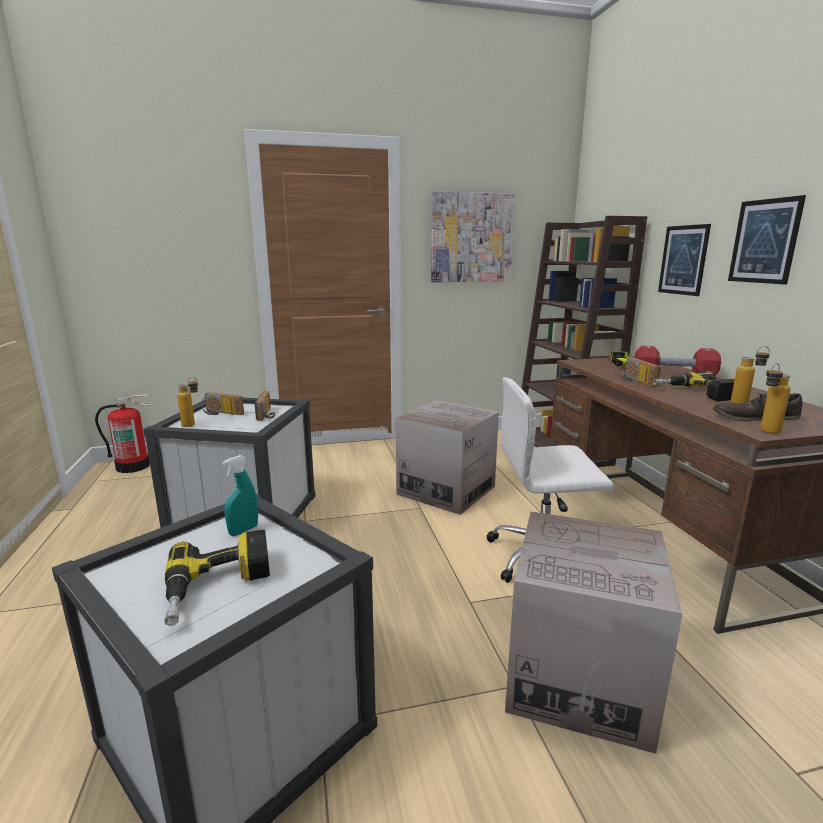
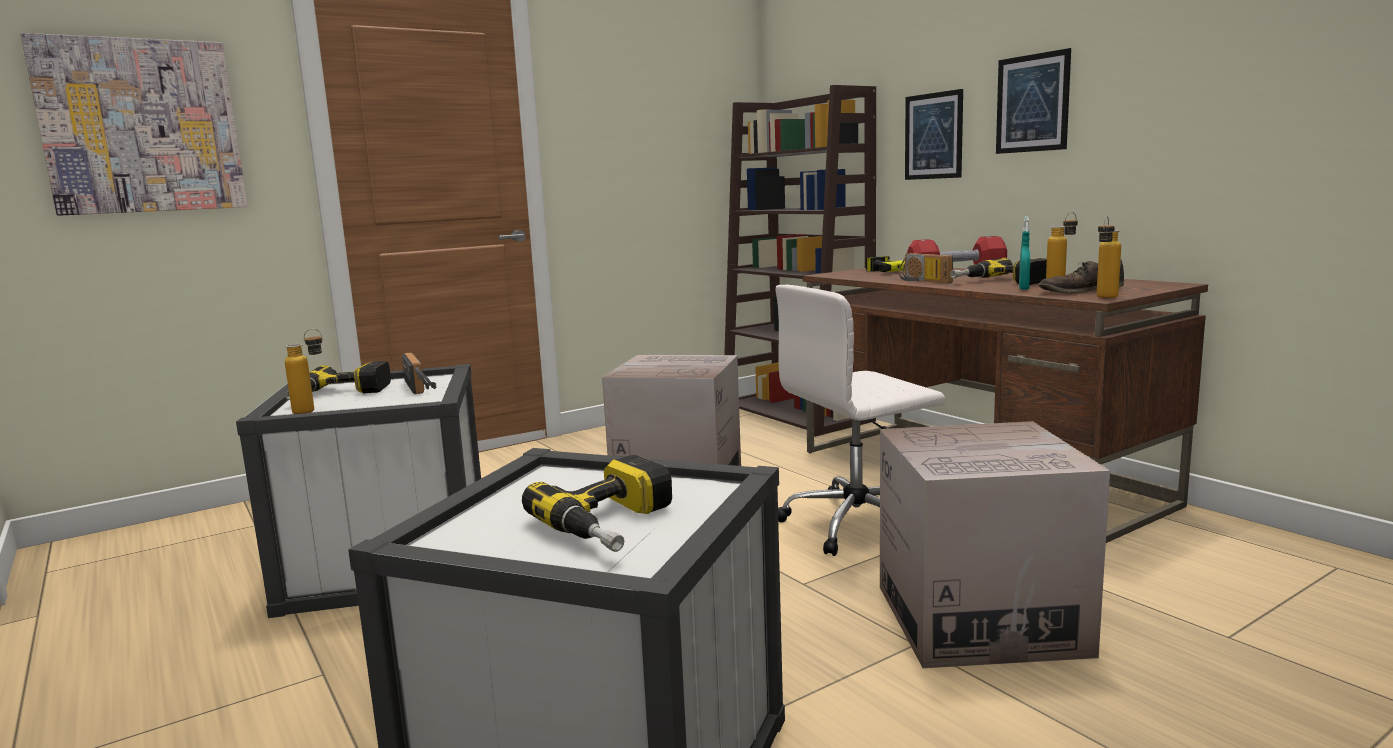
camera: 20 degrees left, 5 degrees down
fire extinguisher [95,394,153,473] -> none
radio [202,392,244,415] -> power drill [285,361,391,400]
turquoise spray bottle [223,455,258,536] -> turquoise spray bottle moved to [1019,216,1030,290]
picture [431,191,515,282] -> picture moved to [21,33,248,216]

